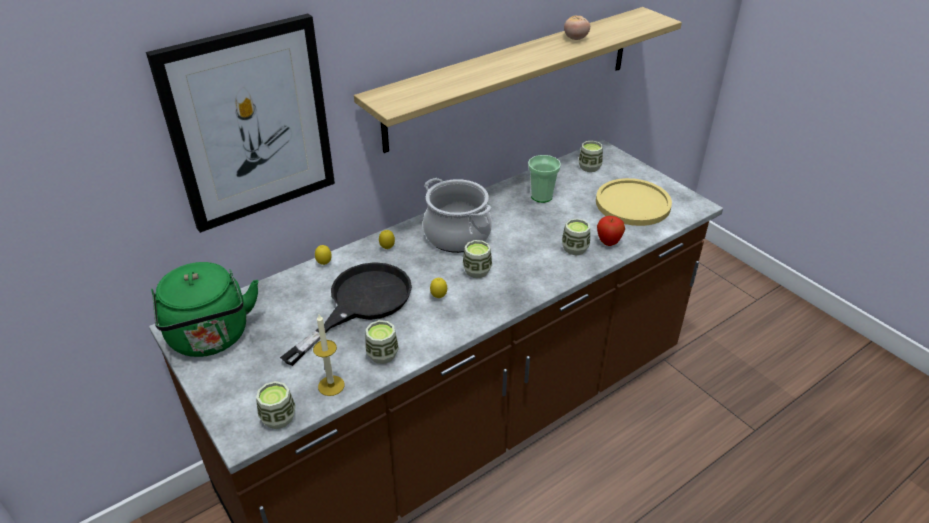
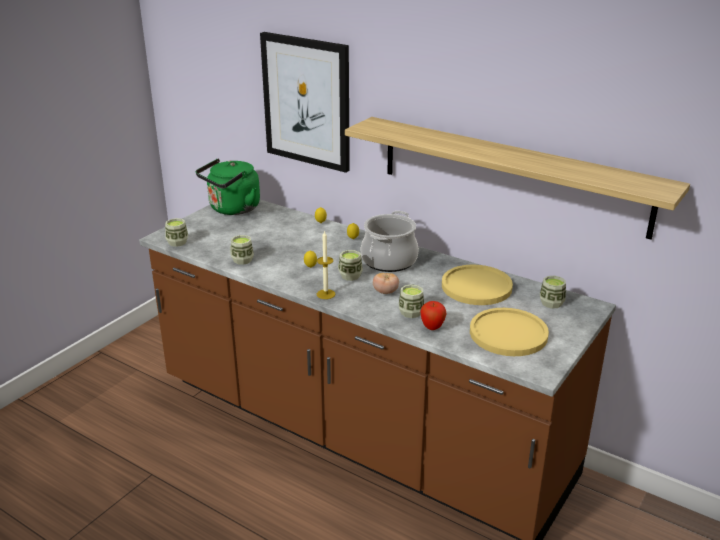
camera: 70 degrees right, 10 degrees down
black frying pan [280,262,412,366] -> none
candle [313,314,345,396] -> candle moved to [317,230,335,299]
cup [528,155,561,203] -> yellow plate [442,265,513,305]
tomato [564,16,590,40] -> tomato moved to [373,273,399,294]

